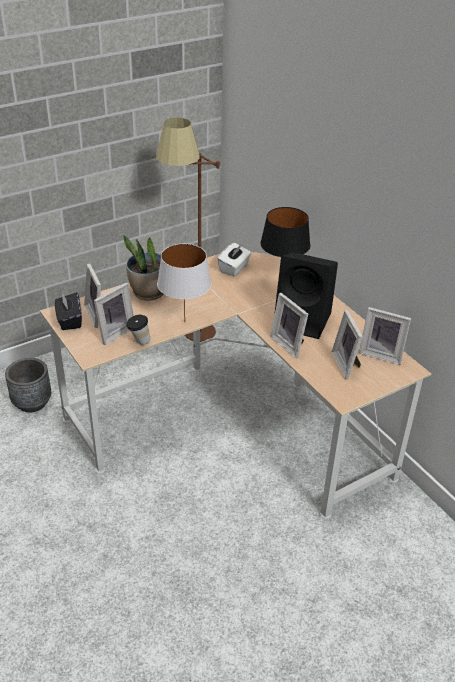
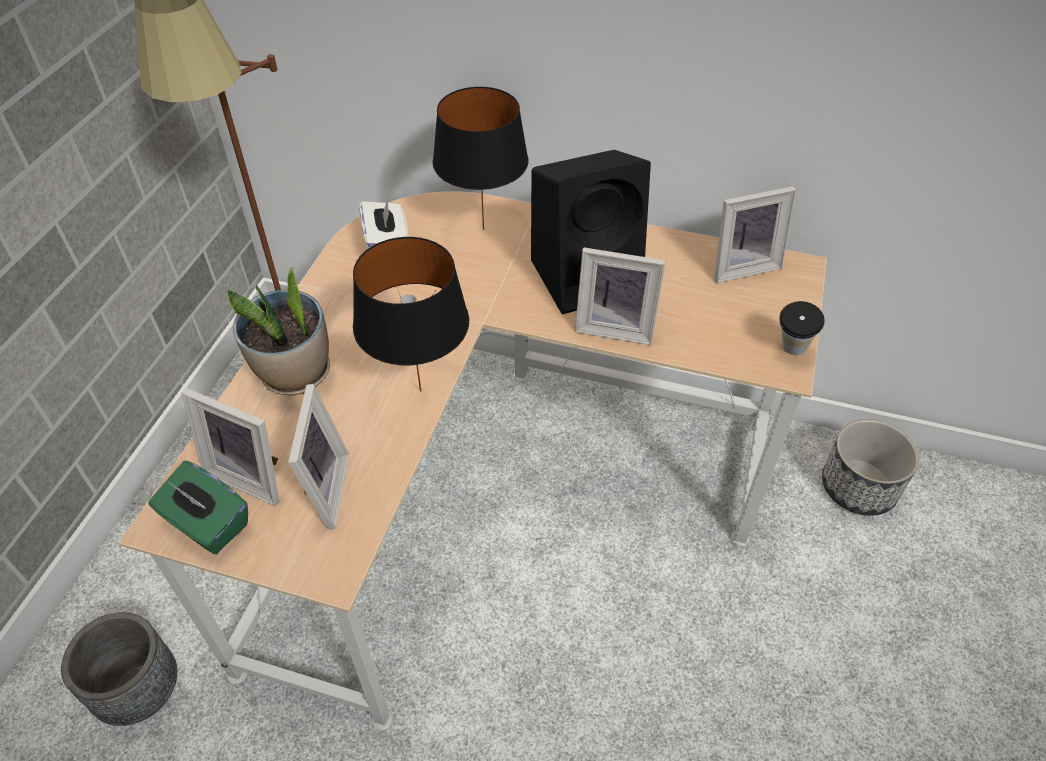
camera: 40 degrees left, 10 degrees up
black tissue box [55,292,82,330] -> green tissue box [149,461,248,554]
cup [126,315,151,345] -> cup moved to [779,301,825,355]
white table lamp [157,244,211,323] -> black table lamp [353,237,469,392]
picture frame [332,310,363,379] -> none
none -> planter [822,419,919,516]

